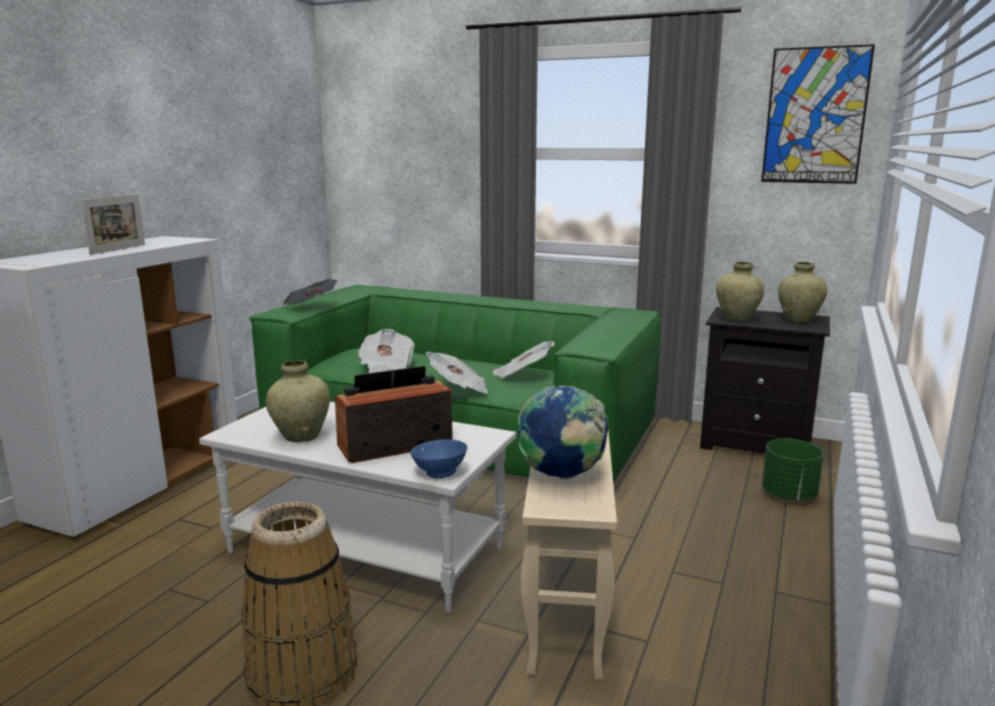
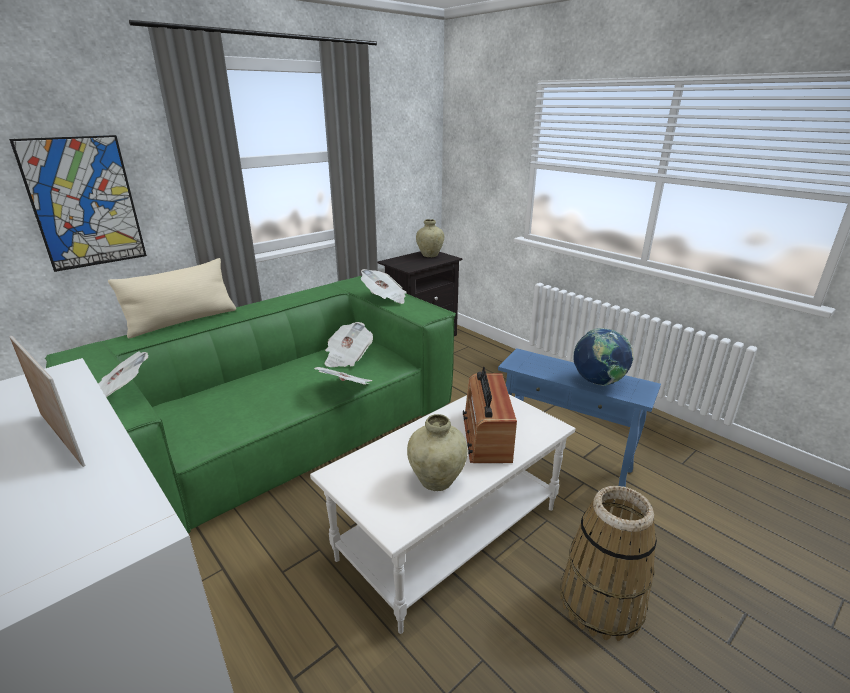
camera: 65 degrees left, 10 degrees up
newspaper [358,329,415,373] -> newspaper moved to [361,269,406,304]
blue bowl [410,439,468,478] -> none
beige side table [521,431,617,682] -> blue side table [498,348,661,487]
beige vase [716,262,764,322] -> none
picture [761,44,875,184] -> picture moved to [9,135,147,272]
green planter [762,439,824,501] -> none
none -> beige pillow [108,258,236,339]

